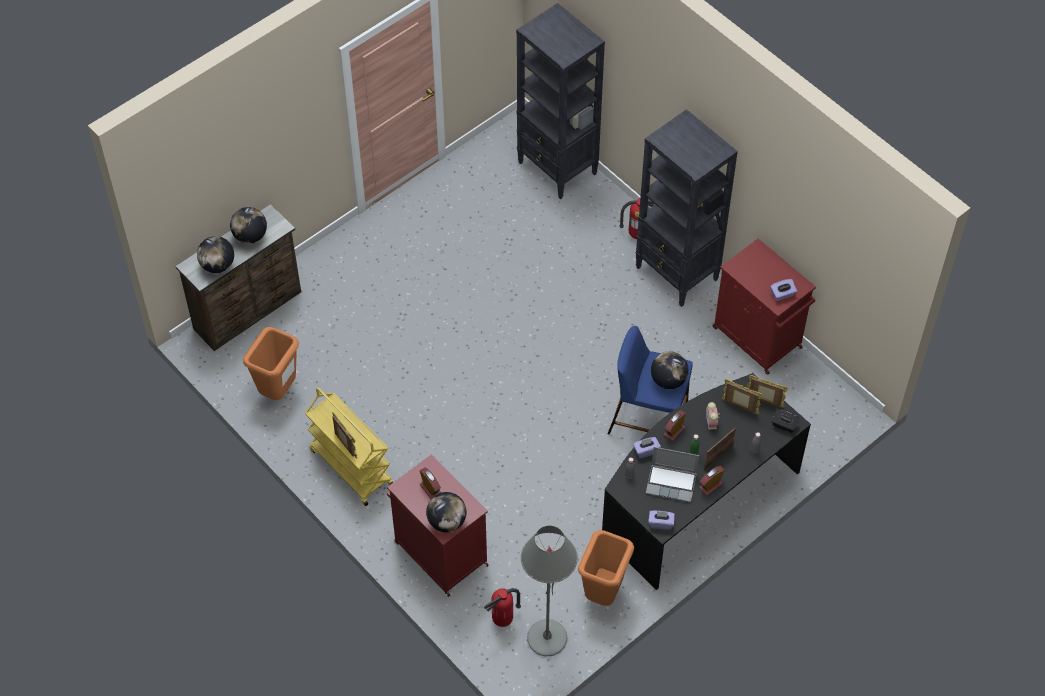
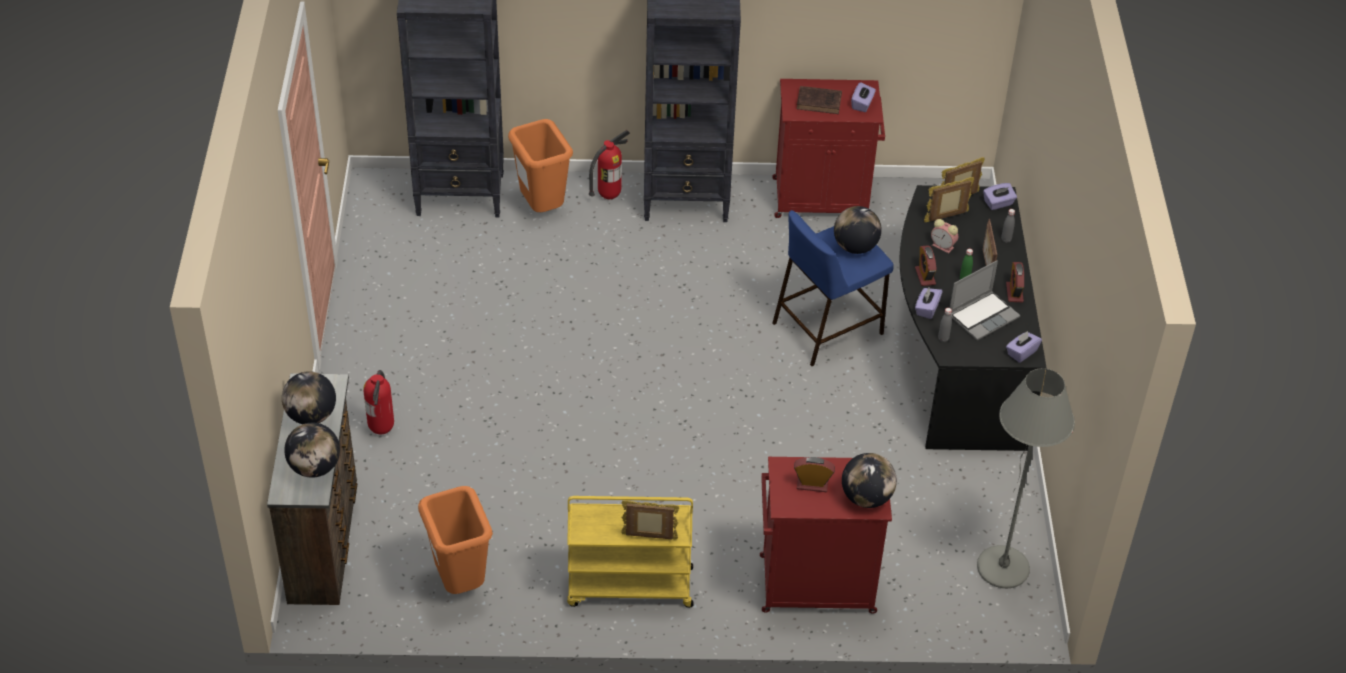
camera: 50 degrees left, 10 degrees down
fire extinguisher [484,588,521,627] -> fire extinguisher moved to [363,370,394,434]
orange trash can [578,530,634,606] -> orange trash can moved to [508,119,573,212]
black tissue box [772,409,800,433] -> purple tissue box [983,183,1017,210]
none -> brown book [797,86,842,114]

